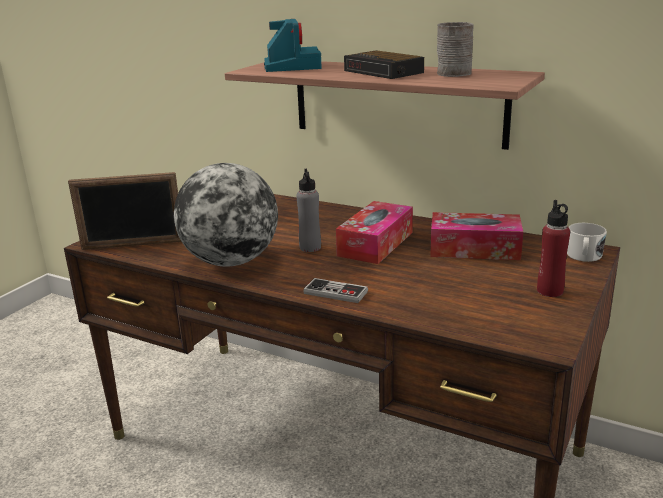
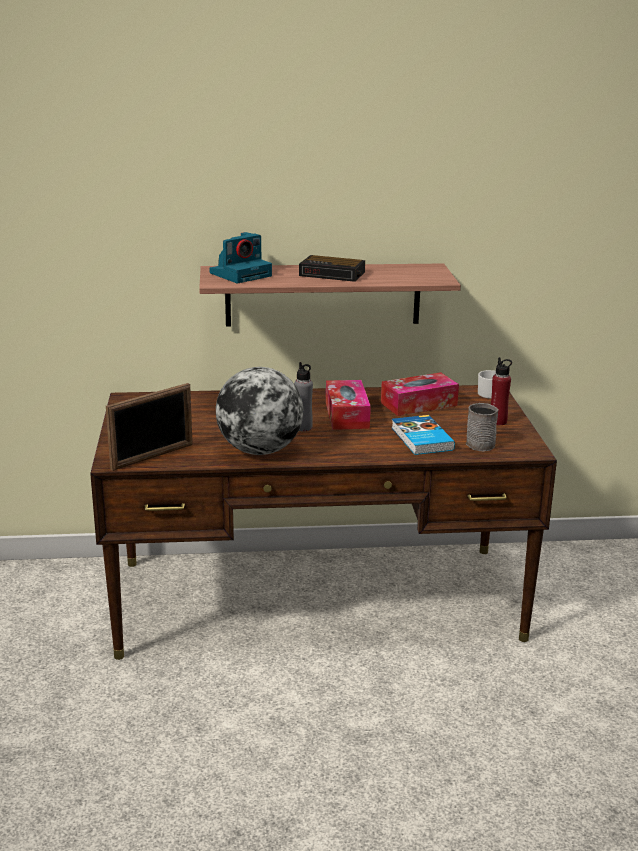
camera: 35 degrees left, 0 degrees up
camera [264,19,322,72] -> camera turned 90 degrees clockwise [210,232,272,283]
game controller [303,278,368,303] -> none
grey mug [437,22,474,77] -> grey mug moved to [466,403,499,451]
none -> book [391,415,455,455]

